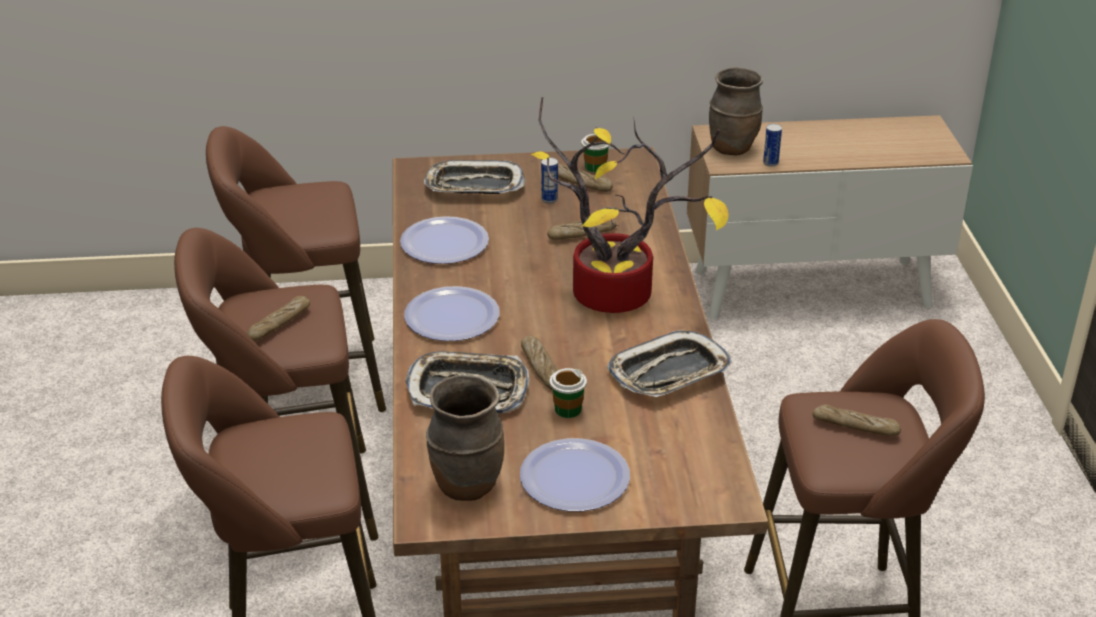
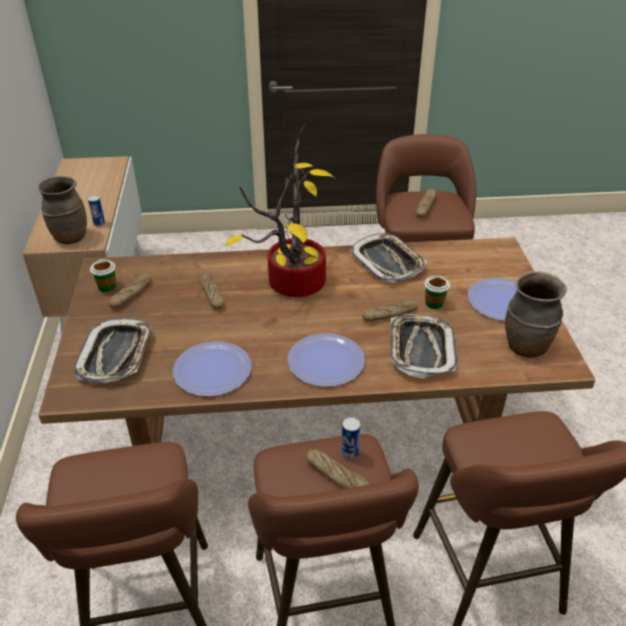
camera: 90 degrees left, 5 degrees up
can [541,157,558,203] -> can moved to [341,417,361,460]

